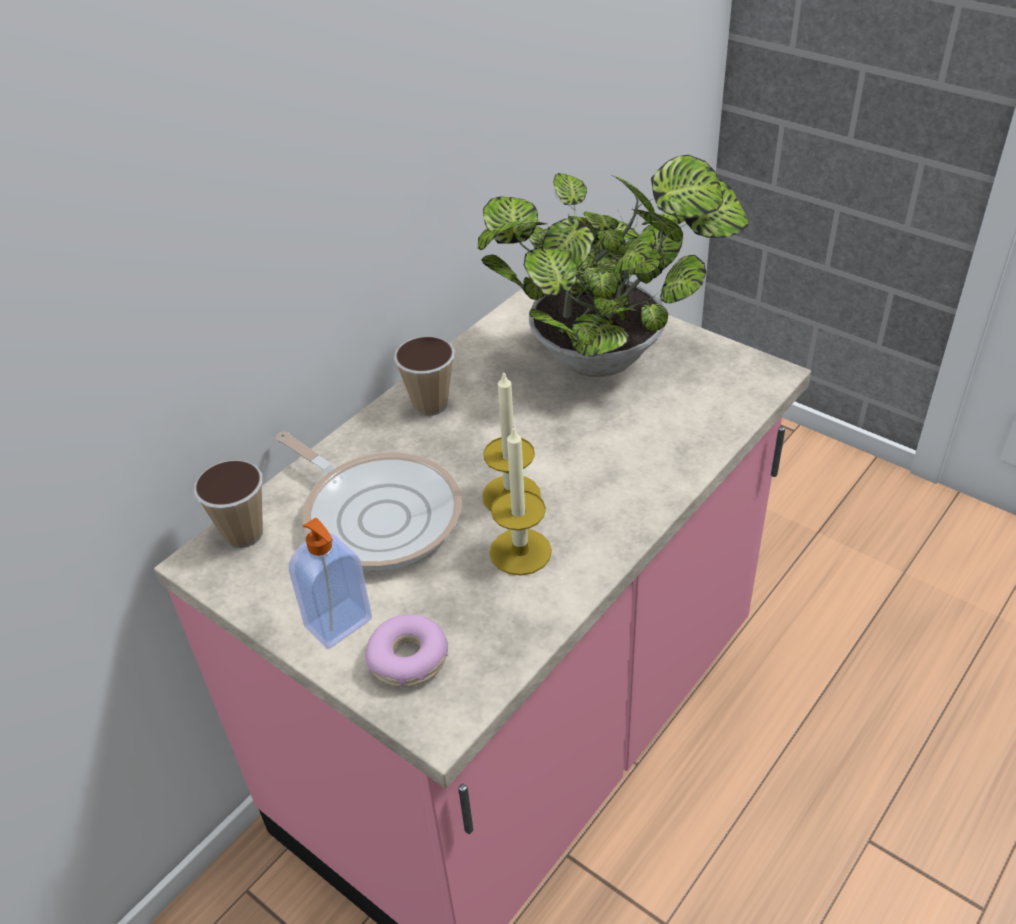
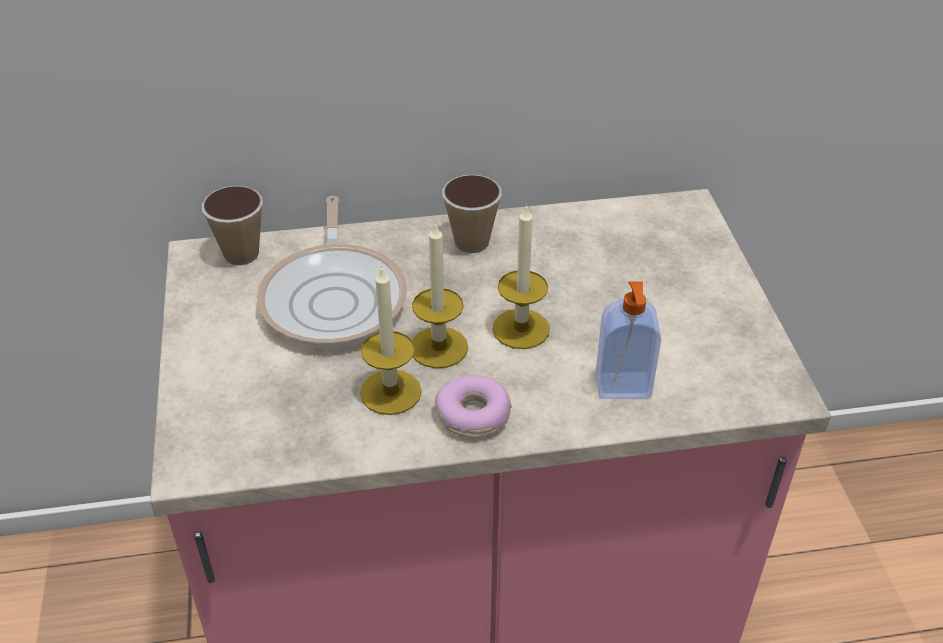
camera: 40 degrees right, 0 degrees up
soap dispenser [289,518,372,649] -> soap dispenser moved to [596,281,661,399]
donut [365,614,448,687] -> donut moved to [435,375,512,438]
potted plant [478,155,749,377] -> none
none -> candle [492,204,550,349]

